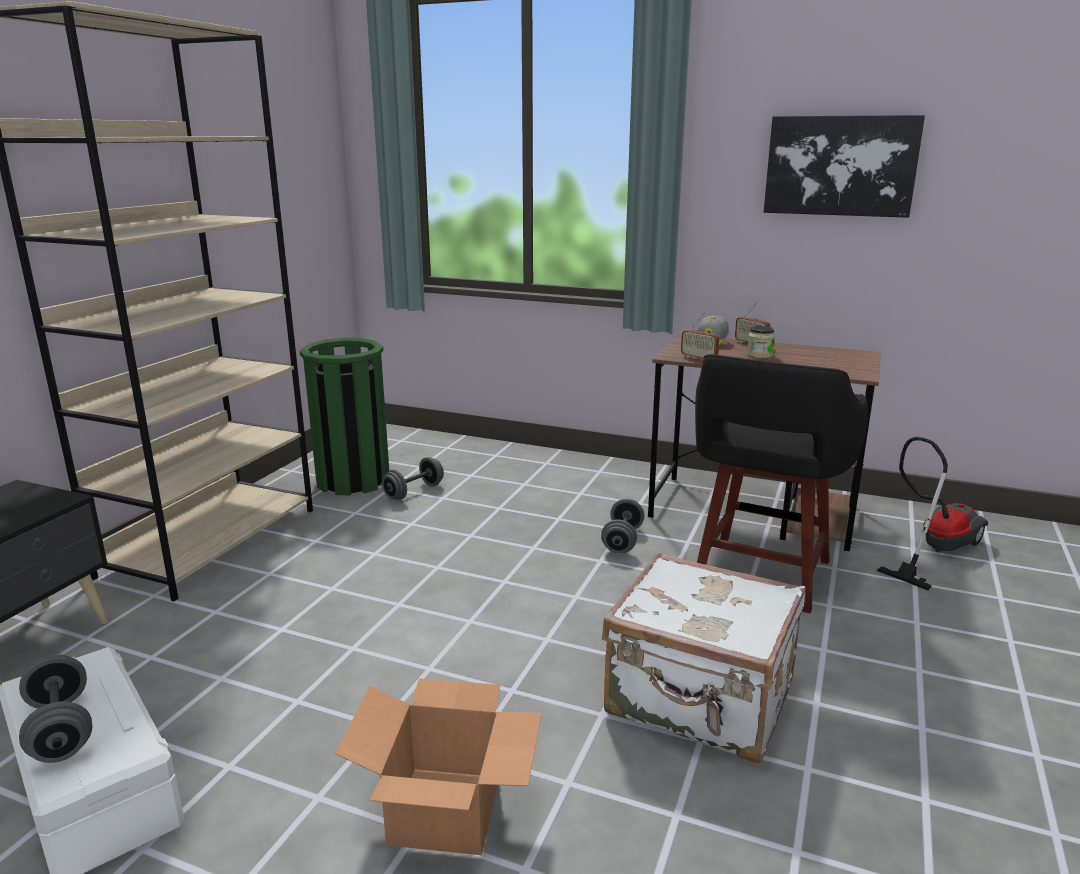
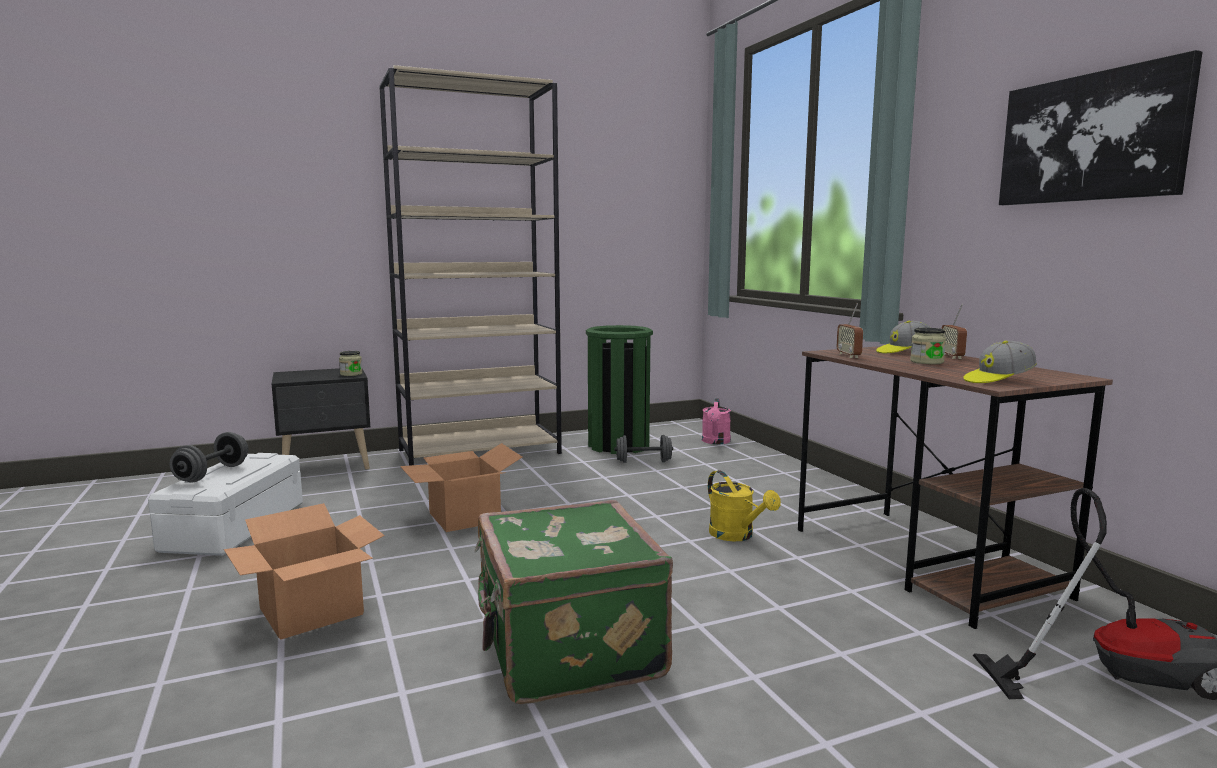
camera: 45 degrees right, 10 degrees down
grey dumbbell [601,499,645,553] -> yellow watering can [708,470,781,542]
white suitcase [602,552,806,763] -> green suitcase [474,500,673,704]
black stool [695,354,868,613] -> none
none -> jar [339,351,362,376]
none -> cardboard box [400,443,522,532]
none -> pink watering can [702,398,731,444]
none -> cap [964,341,1037,383]

